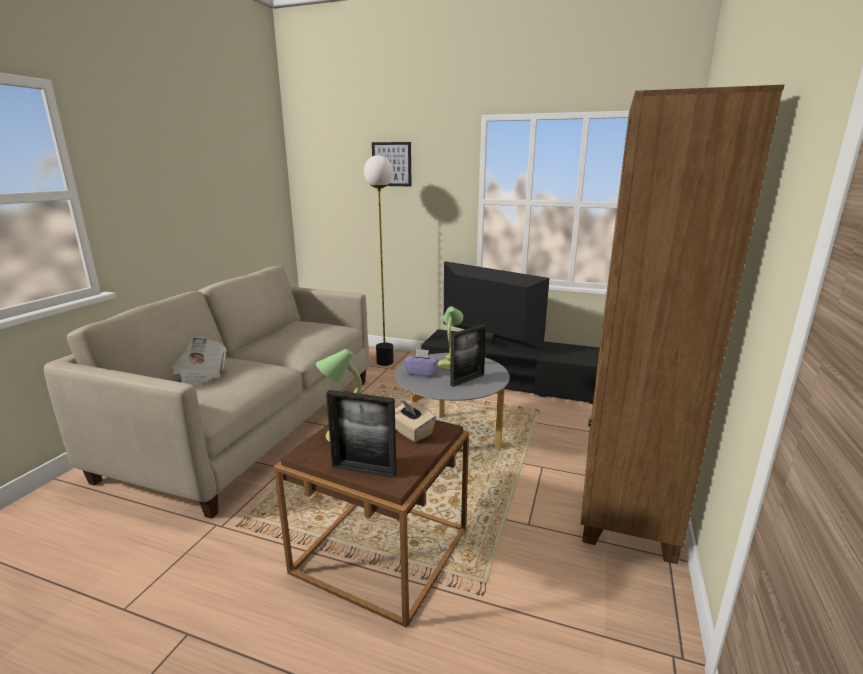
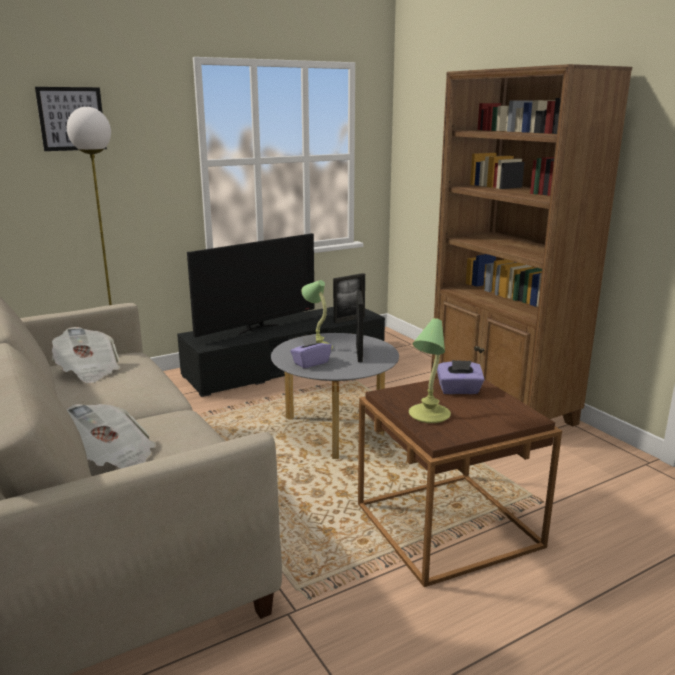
camera: 50 degrees left, 0 degrees up
picture frame [326,390,397,478] -> picture frame moved to [333,273,365,324]
beige tissue box [395,400,436,442] -> purple tissue box [437,360,485,394]
television [444,261,549,349] -> television turned 150 degrees clockwise [187,233,315,337]
none -> newspaper [52,327,120,383]

